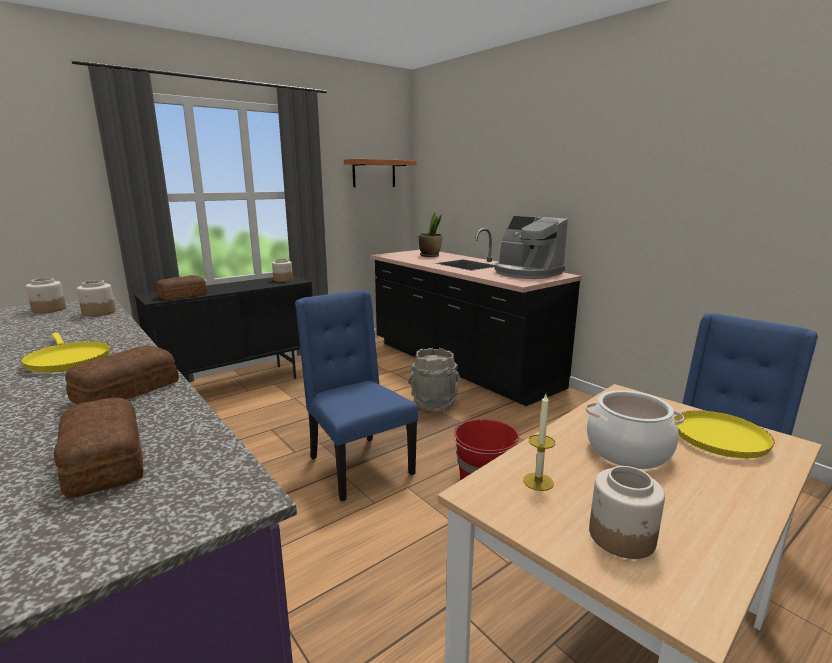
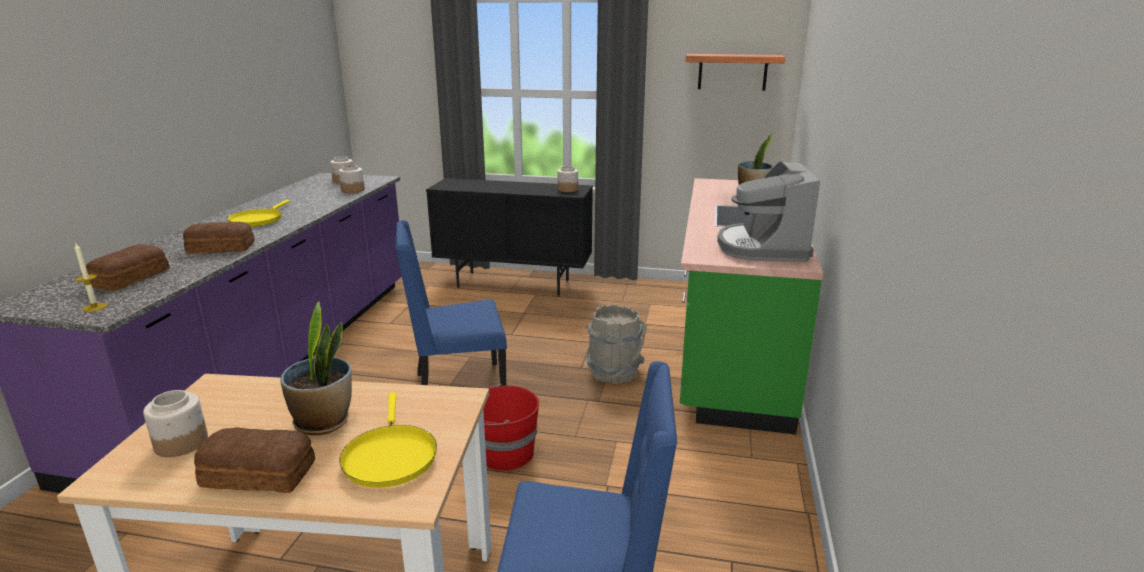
camera: 50 degrees right, 5 degrees up
bread [156,275,207,300] -> bread moved to [194,427,315,493]
blue chair [295,290,418,502] -> blue chair turned 120 degrees counterclockwise [396,220,507,386]
black counter [371,228,582,406] -> green counter [680,178,823,434]
candle [523,394,555,491] -> candle moved to [74,244,107,312]
cooking pot [586,390,684,469] -> potted plant [280,301,352,435]

